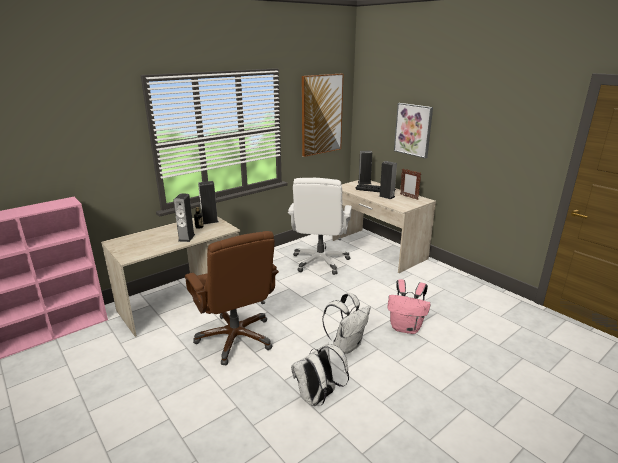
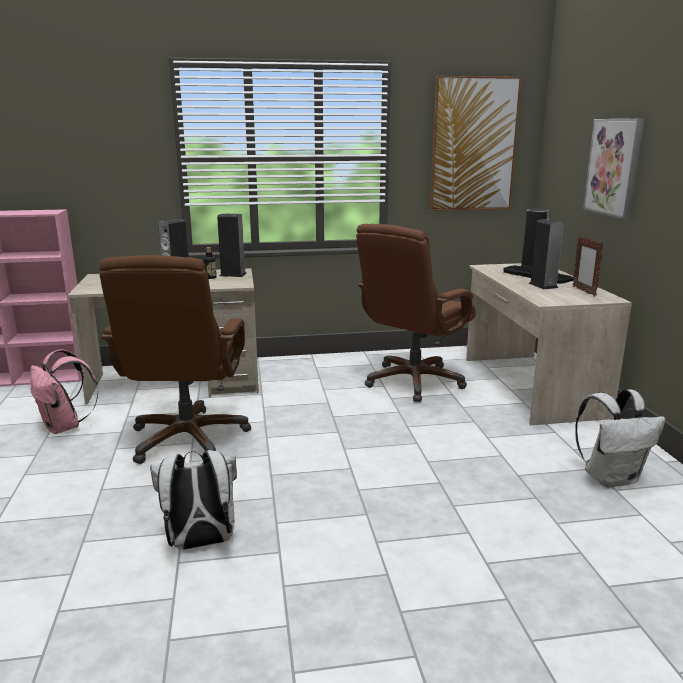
camera: 30 degrees right, 5 degrees down
white office chair [288,178,352,275] -> brown office chair [356,224,476,402]
white backpack [322,293,371,354] -> white backpack moved to [575,389,665,488]
pink backpack [387,279,431,334] -> pink backpack moved to [30,349,98,434]

